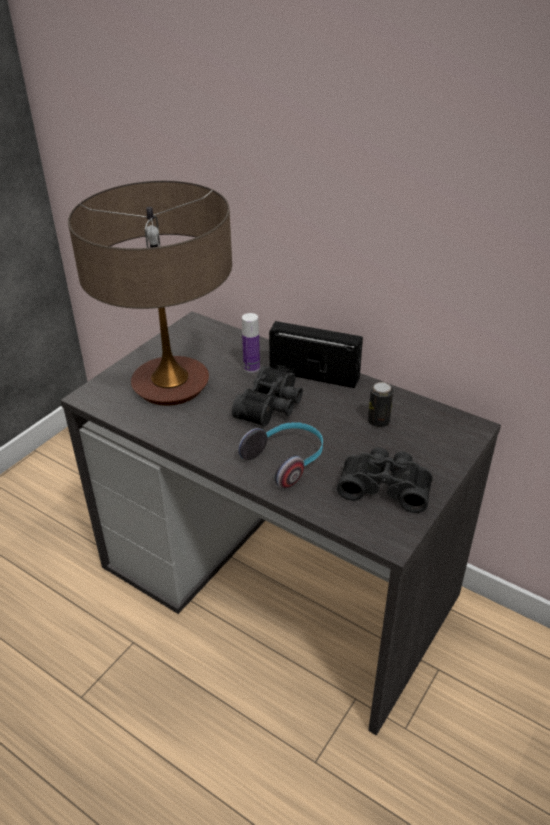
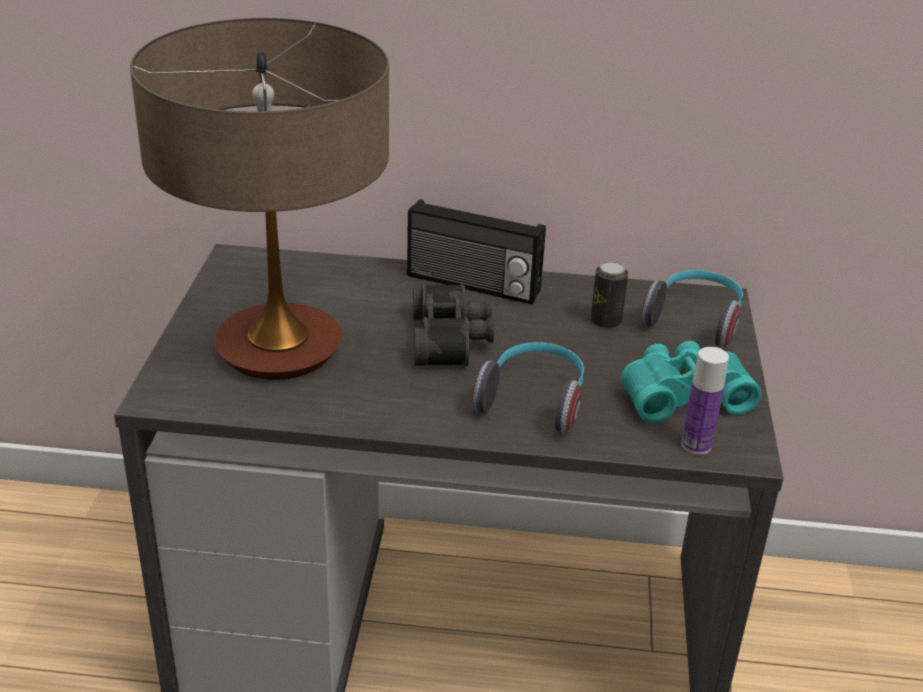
camera: 30 degrees left, 5 degrees down
bottle [242,313,260,373] -> bottle moved to [681,347,729,455]
radio [269,321,363,388] -> radio turned 150 degrees counterclockwise [407,199,546,305]
black binoculars [337,447,433,513] -> turquoise binoculars [621,341,761,423]
none -> headphones [642,270,743,347]

